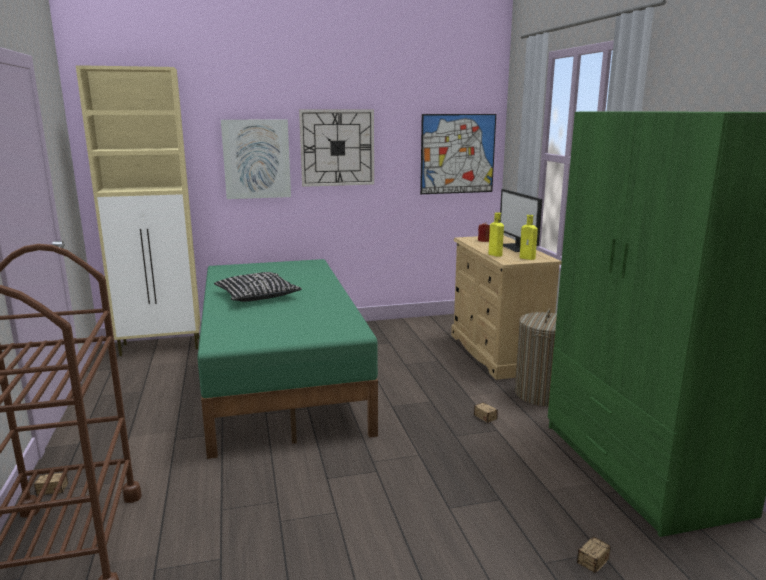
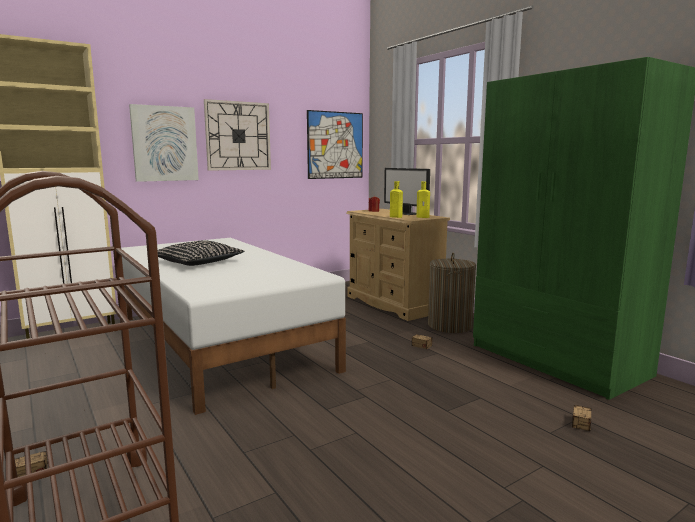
camera: 20 degrees left, 5 degrees down
green bed [197,259,378,459] -> white bed [121,238,346,415]

